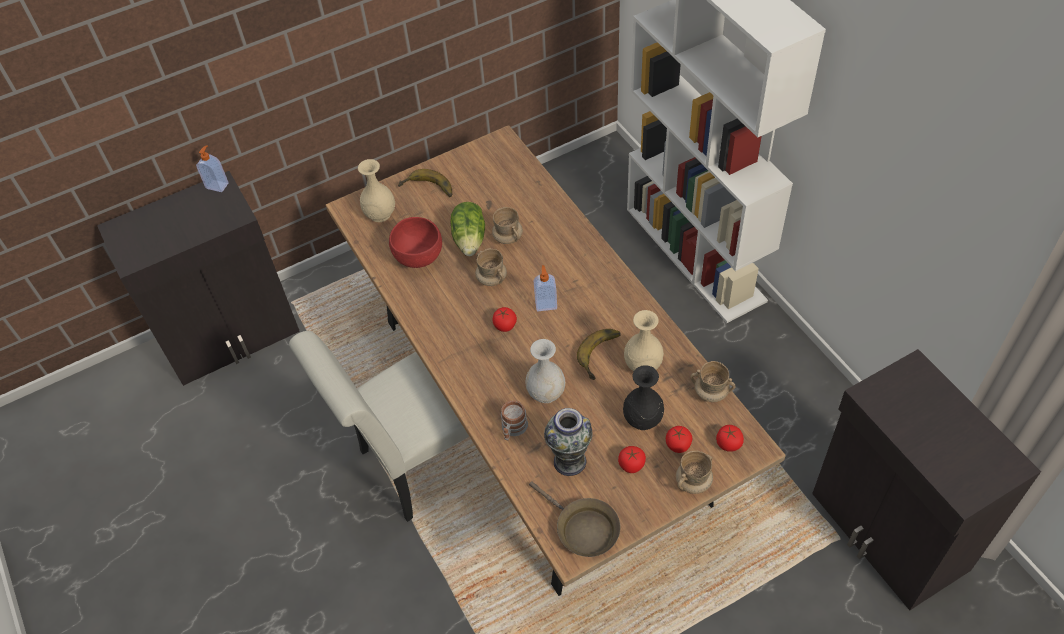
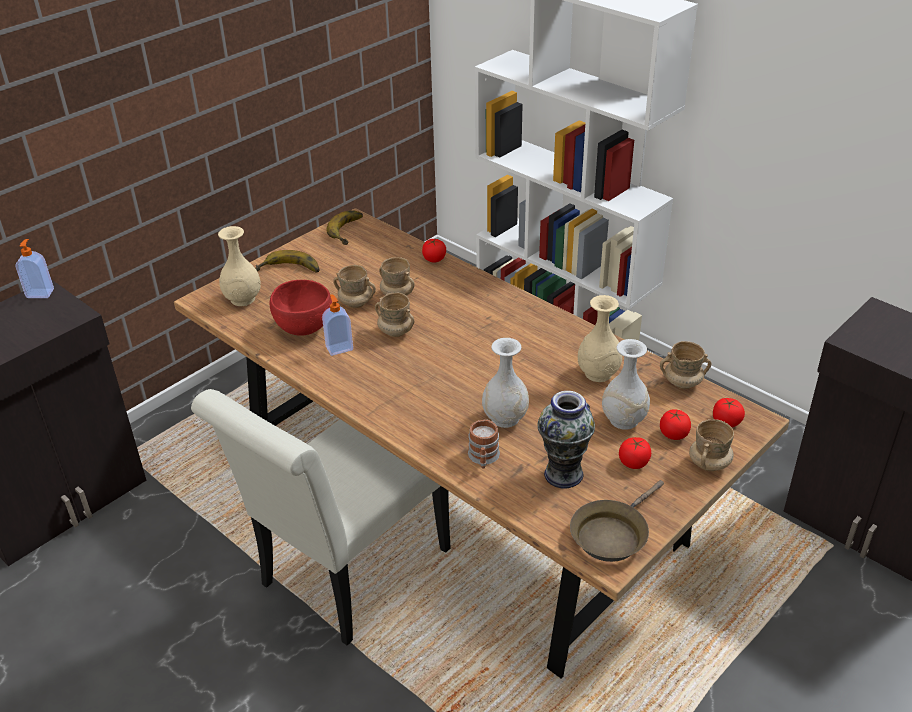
camera: 20 degrees left, 15 degrees down
lettuce [450,202,485,256] -> beige mug [333,265,376,308]
tomato [493,307,517,332] -> tomato moved to [422,239,446,263]
brown frying pan [529,482,620,557] -> brown frying pan turned 105 degrees clockwise [570,480,664,562]
soap dispenser [534,265,557,311] -> soap dispenser moved to [322,295,353,356]
banana [577,329,621,380] -> banana moved to [326,210,363,245]
black vase [623,365,664,430] -> white vase [602,339,650,430]

